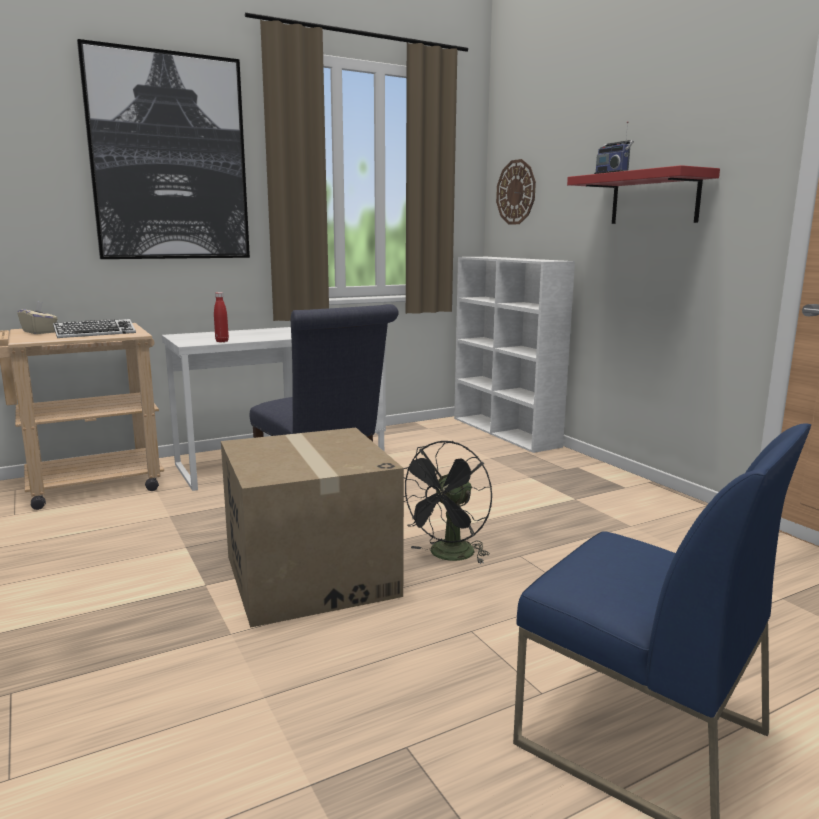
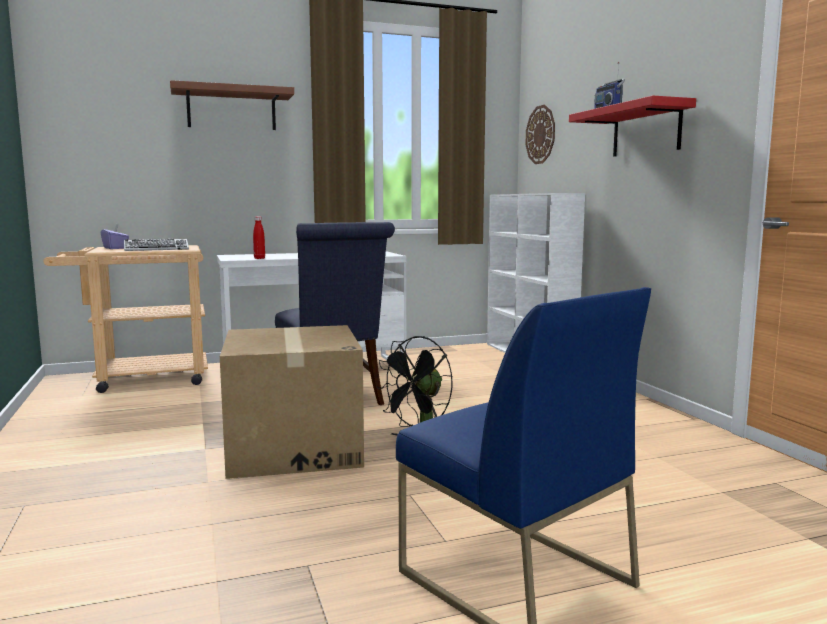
camera: 10 degrees right, 5 degrees down
beige tissue box [18,302,58,334] -> purple tissue box [101,223,129,249]
picture [77,39,250,259] -> brown shelf [170,80,294,130]

